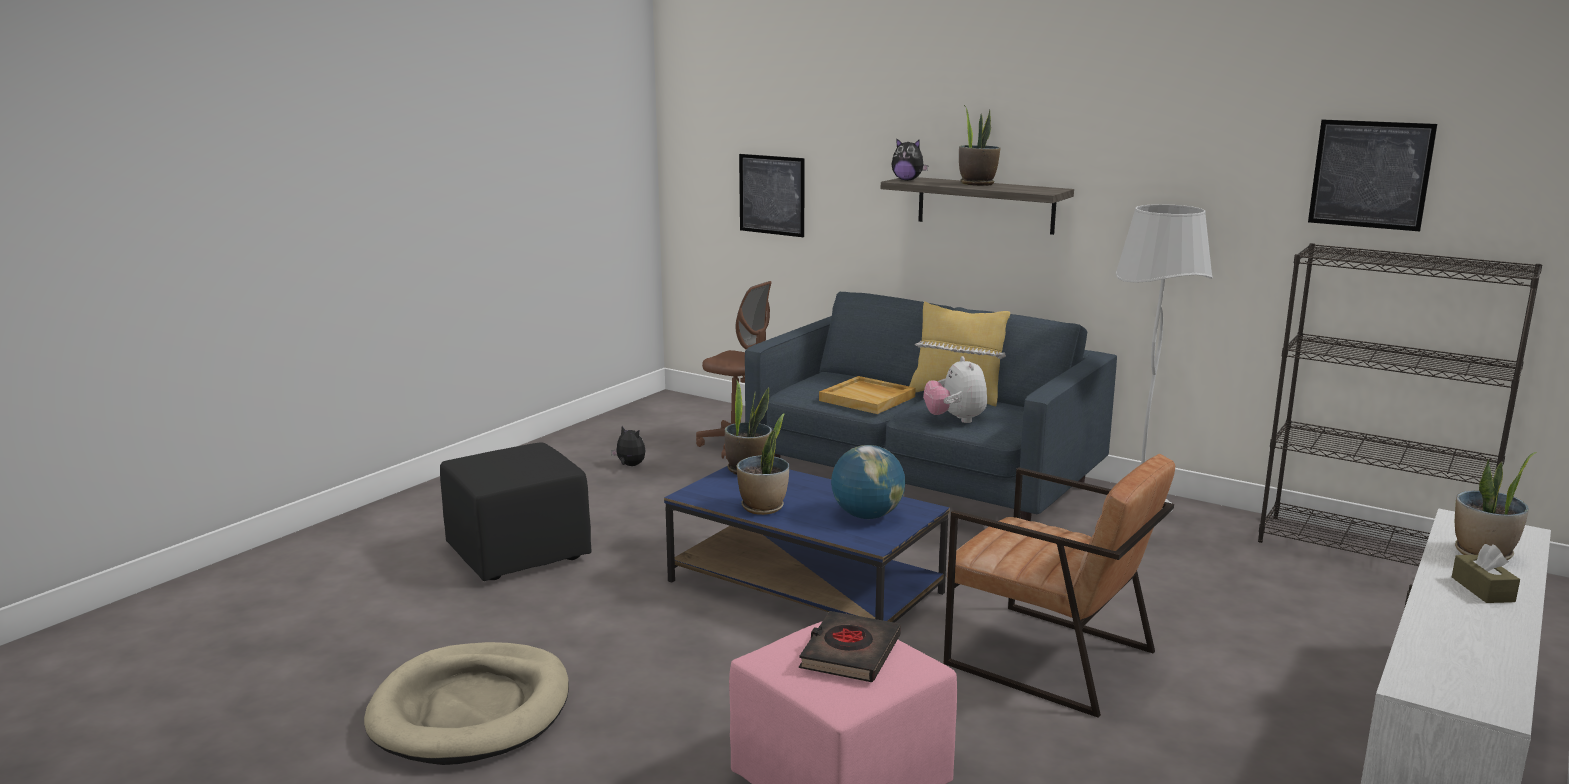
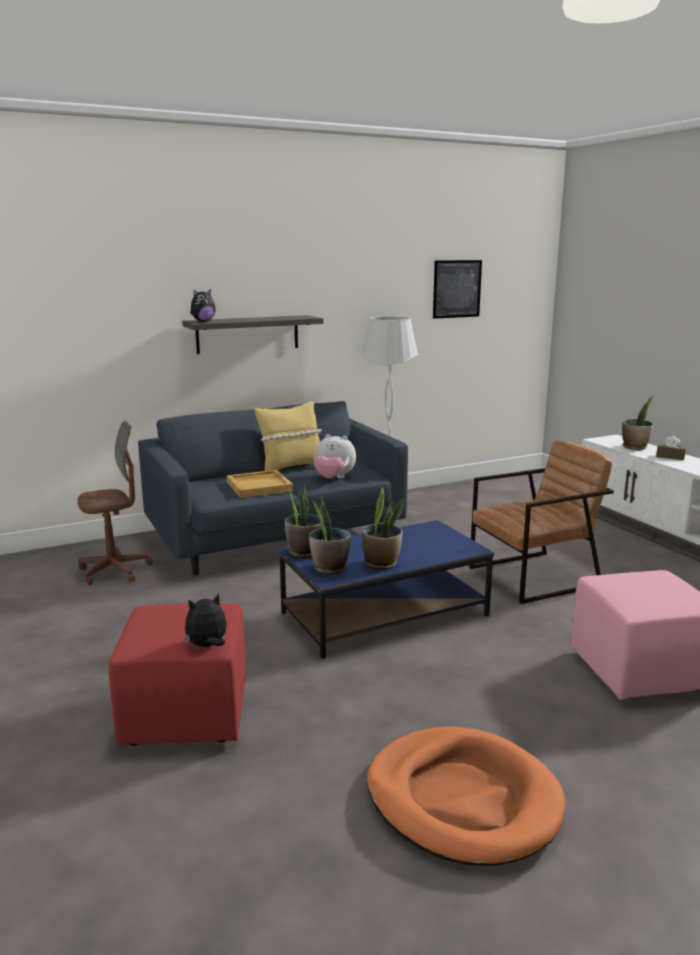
camera: 60 degrees left, 0 degrees up
beige dog bed [364,642,569,765] -> orange dog bed [367,726,565,866]
black ottoman [440,442,592,581] -> red ottoman [109,603,246,746]
plush toy [611,426,645,466] -> plush toy moved to [185,594,227,647]
picture [739,154,805,237] -> none
black book [799,611,901,682] -> none
globe [831,445,905,519] -> none
potted plant [959,105,1000,186] -> potted plant moved to [309,496,351,574]
black bookcase [1258,243,1542,566] -> none

